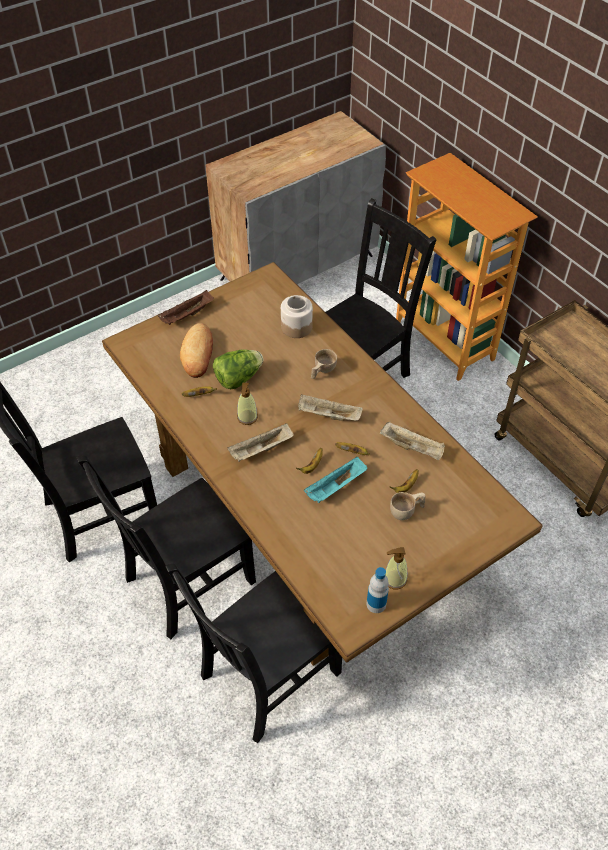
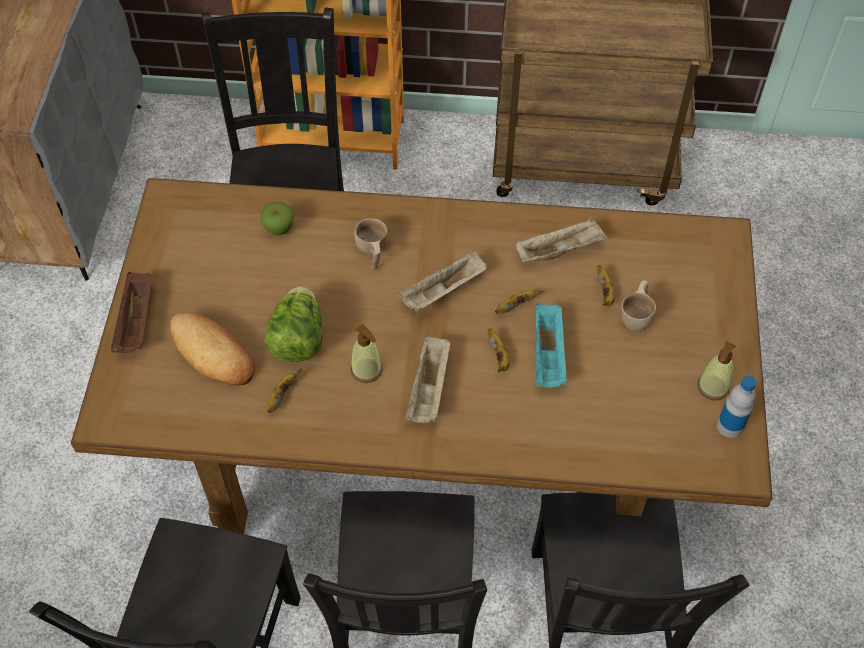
camera: 50 degrees left, 5 degrees up
jar [281,295,313,338] -> apple [261,202,294,235]

